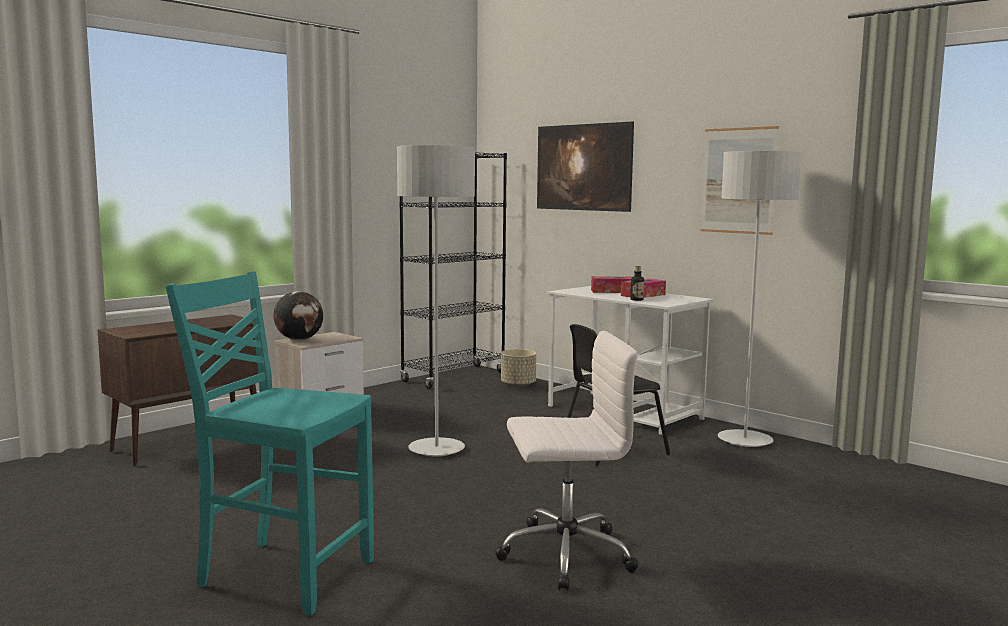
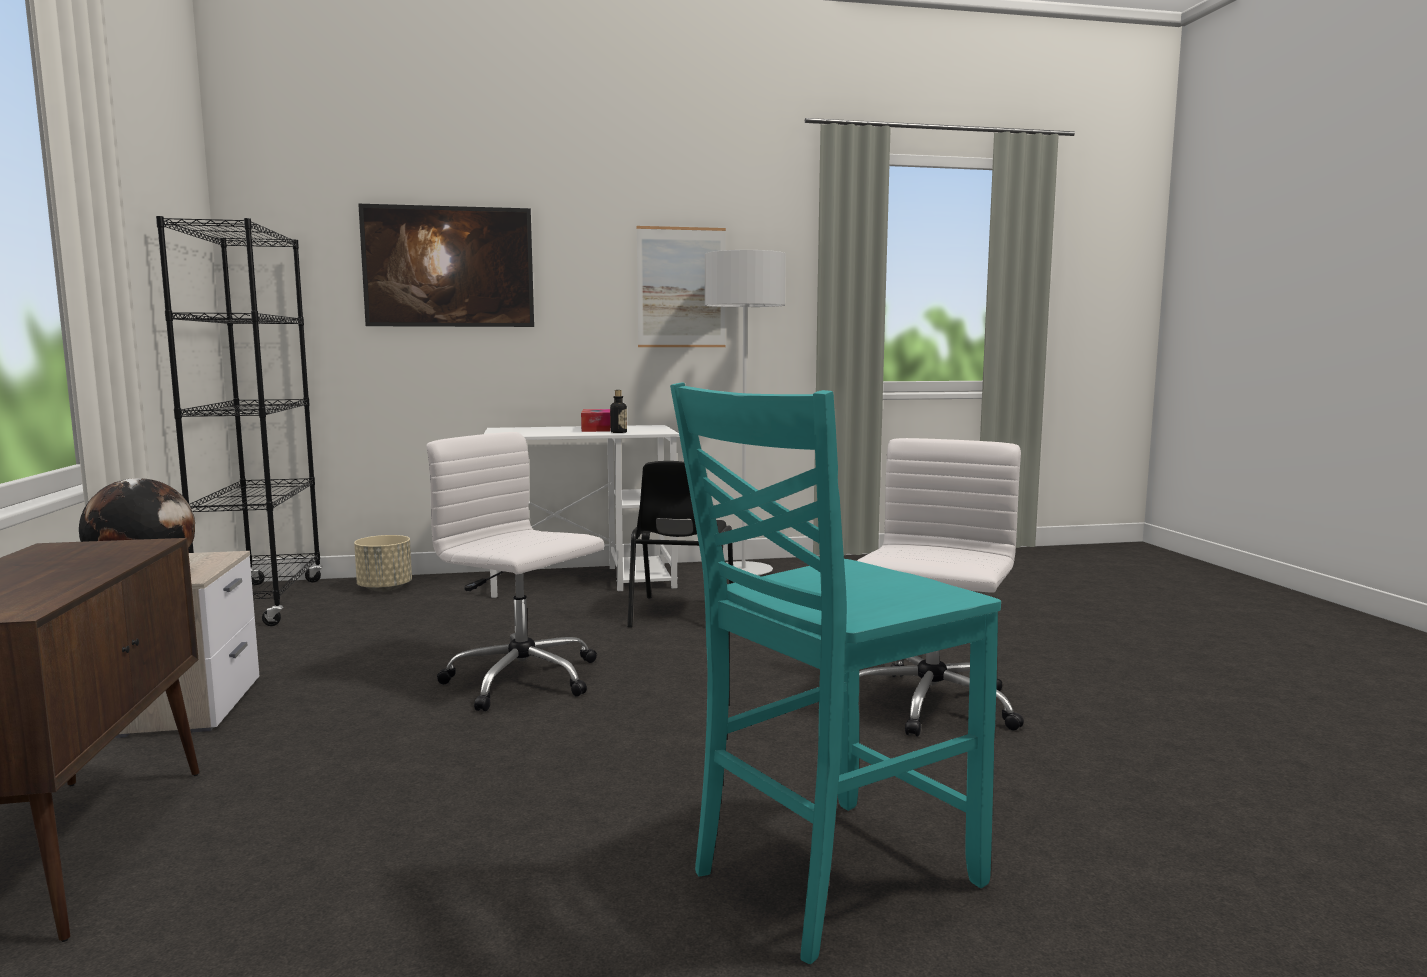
camera: 55 degrees left, 0 degrees up
grey floor lamp [397,145,475,456] -> white office chair [427,432,605,711]
tissue box [591,276,632,293] -> none

